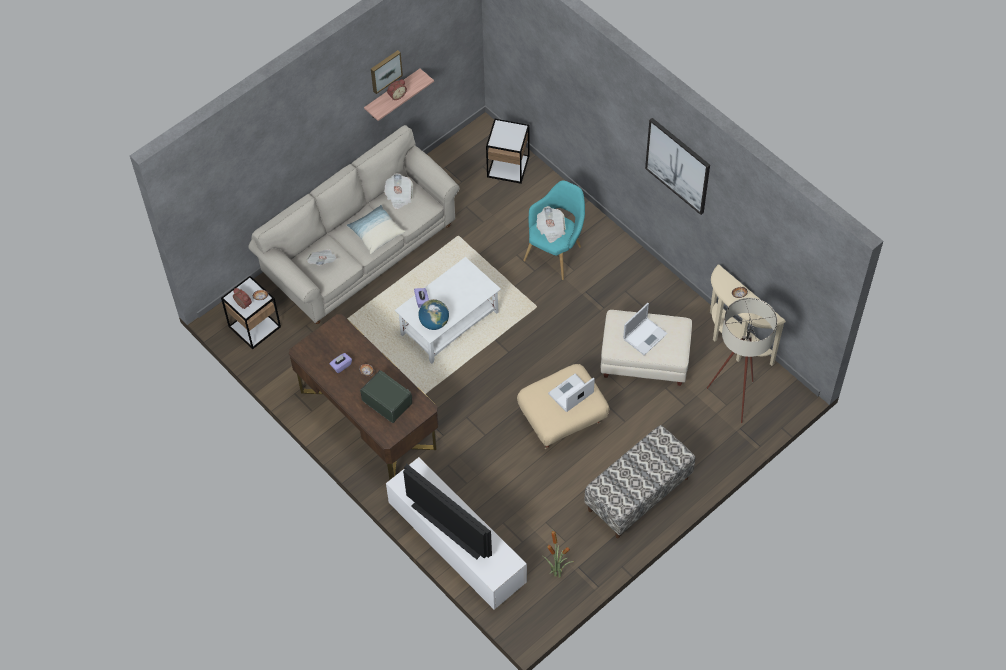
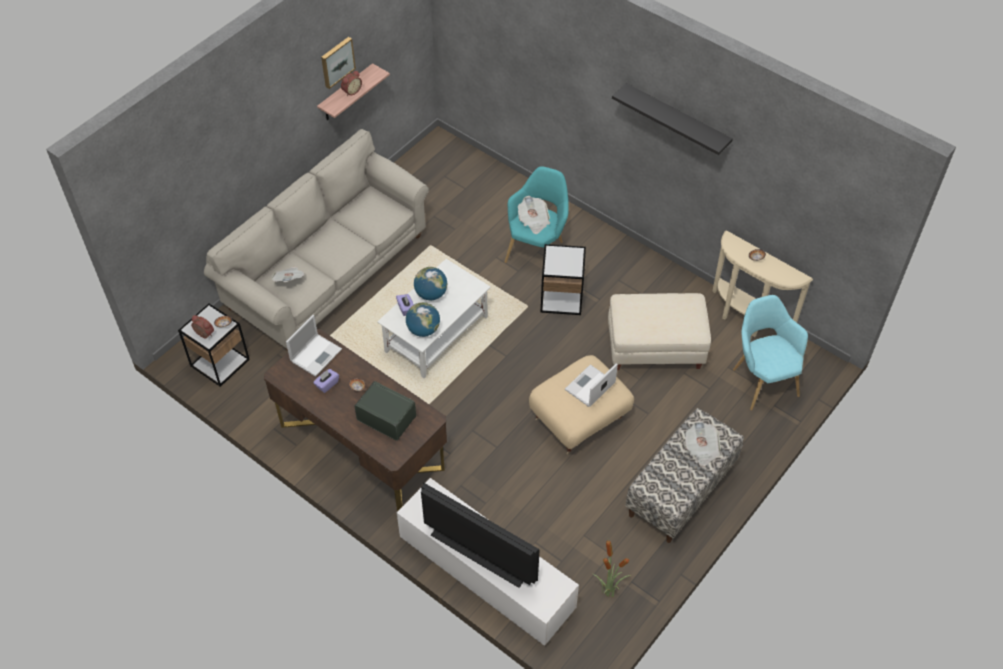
camera: 10 degrees left, 5 degrees down
pillow [347,205,405,254] -> none
newspaper [384,173,413,209] -> newspaper moved to [685,421,721,467]
side table [486,119,530,184] -> side table moved to [541,244,586,315]
laptop [623,303,668,355] -> laptop moved to [286,315,342,377]
picture [645,118,710,215] -> black shelf [612,83,733,155]
beige floor lamp [707,298,777,423] -> turquoise armchair [733,295,808,410]
none -> globe [414,267,447,300]

